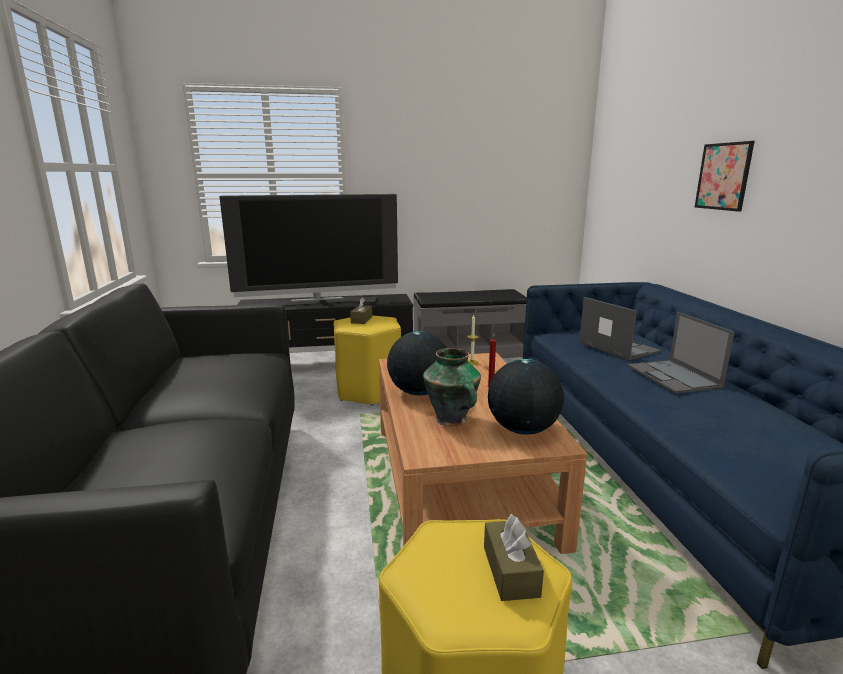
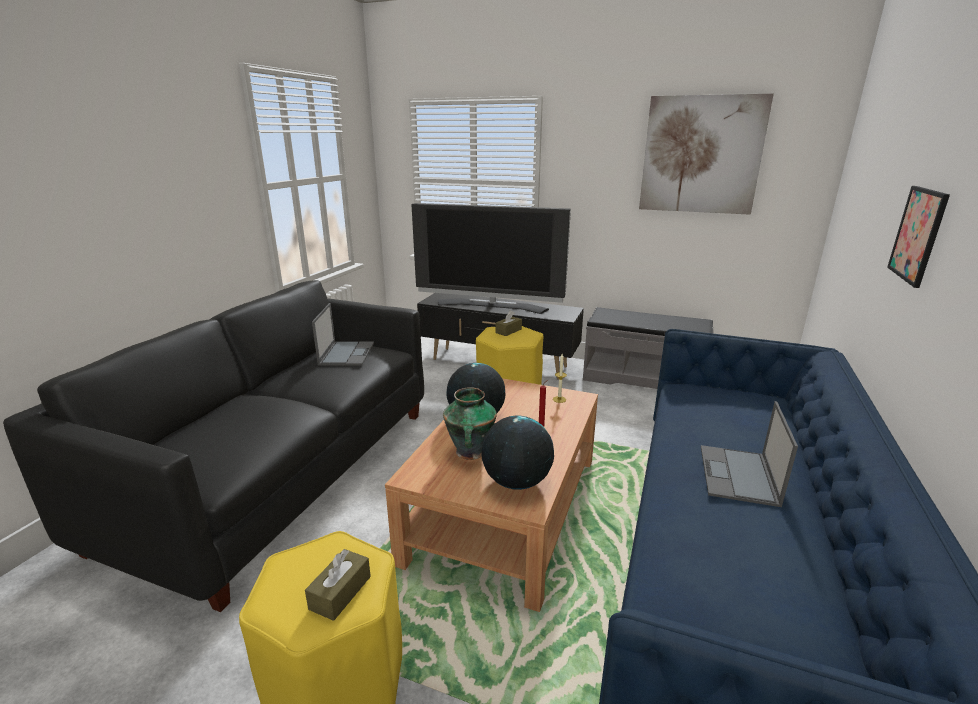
camera: 30 degrees right, 5 degrees up
laptop [579,297,661,360] -> laptop moved to [312,303,374,365]
none -> picture [639,94,774,215]

